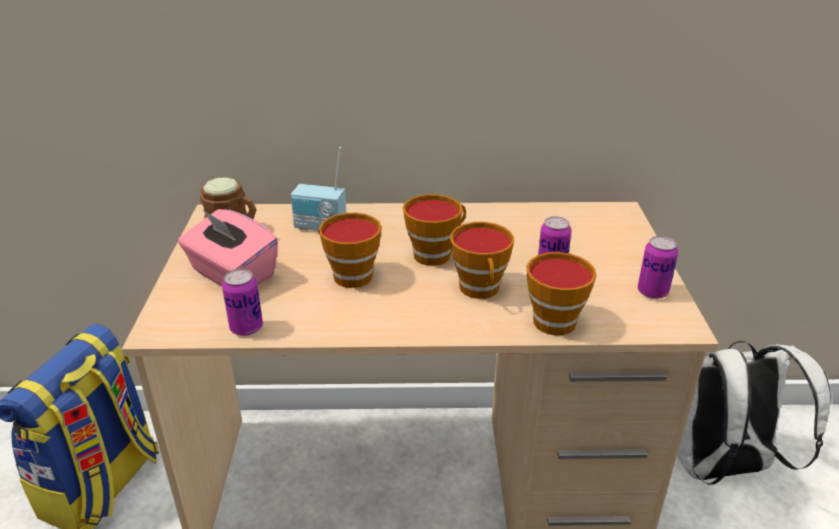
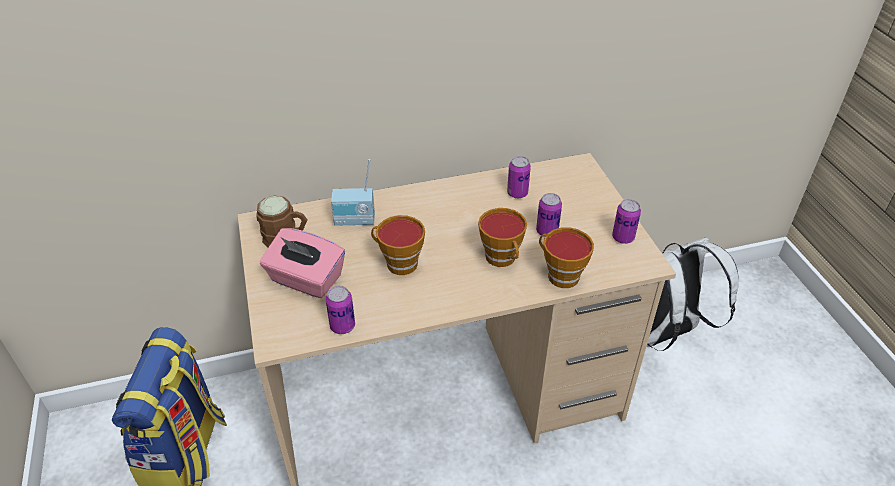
camera: 15 degrees left, 10 degrees up
cup [403,194,466,266] -> none
none -> can [507,156,531,198]

